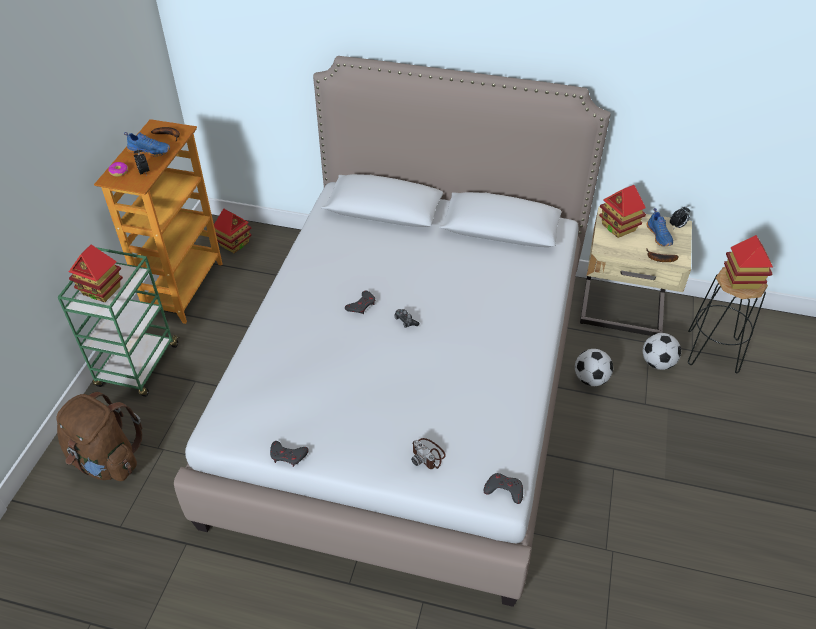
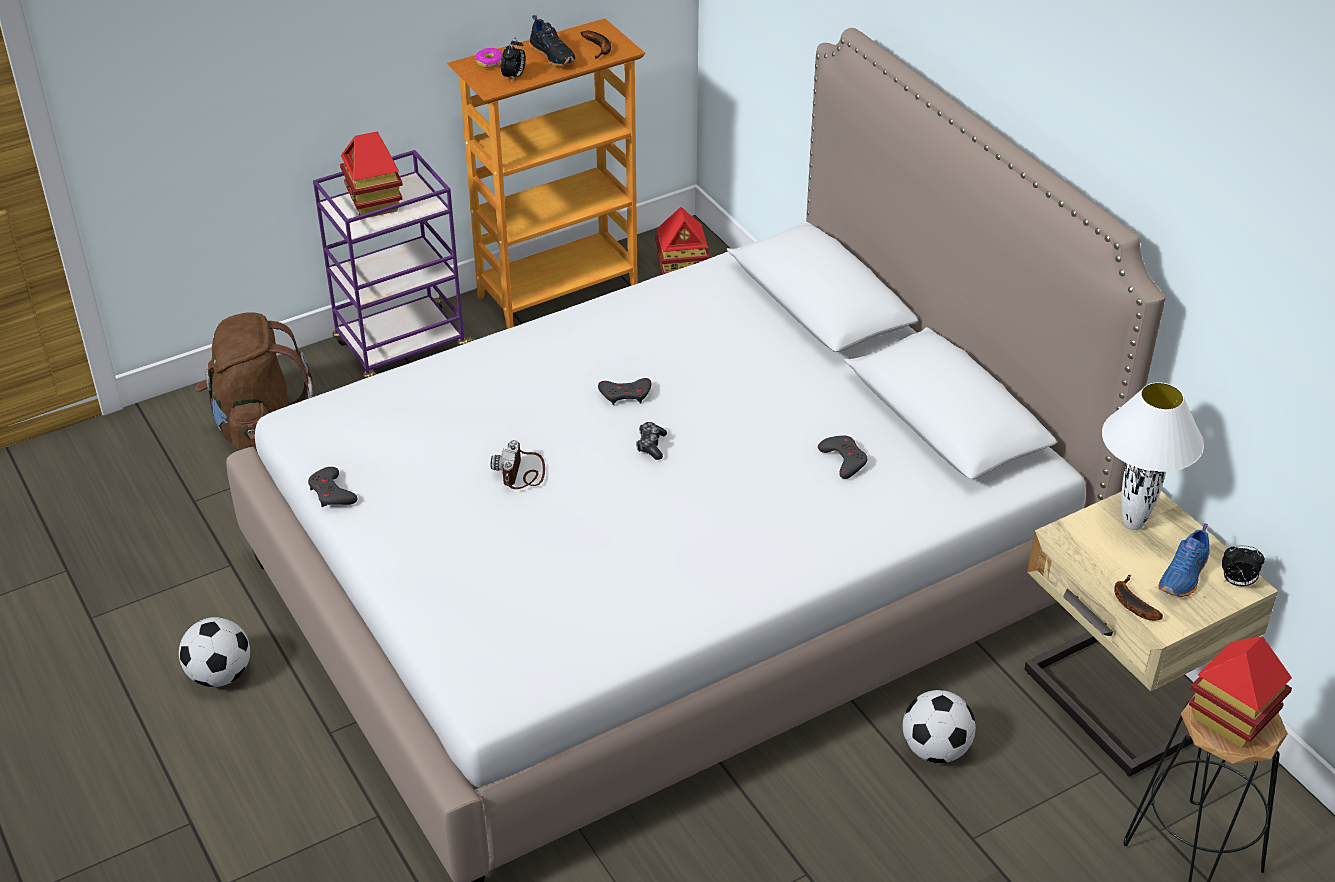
camera: 45 degrees right, 5 degrees down
green cart [58,247,180,397] -> purple cart [313,150,477,378]
blue shoe [124,132,170,157] -> black shoe [529,15,576,67]
camera [411,438,446,469] -> camera moved to [491,440,545,489]
grey game controller [484,473,523,504] -> grey game controller moved to [818,436,868,479]
toy house [599,185,646,238] -> white table lamp [1102,382,1204,530]
football [643,333,681,370] -> football moved to [179,617,250,687]

